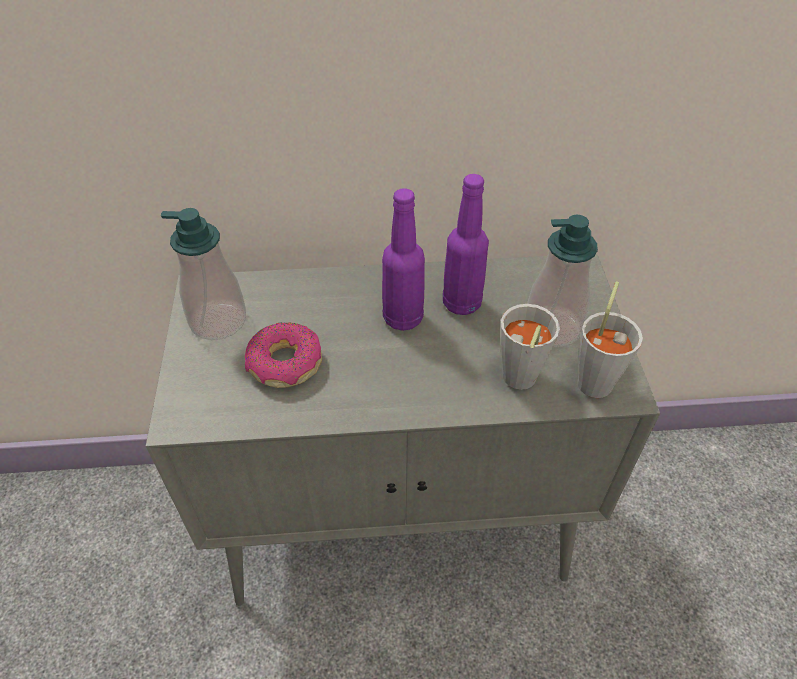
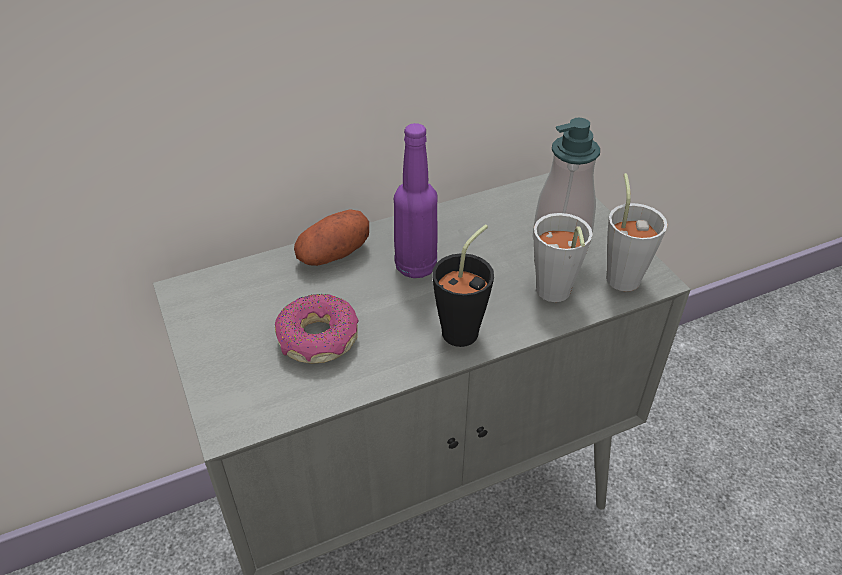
camera: 20 degrees left, 5 degrees down
soap dispenser [161,208,246,340] -> none
purple bottle [443,174,489,315] -> none
none -> potato [294,209,369,266]
none -> black cup [432,225,494,347]

